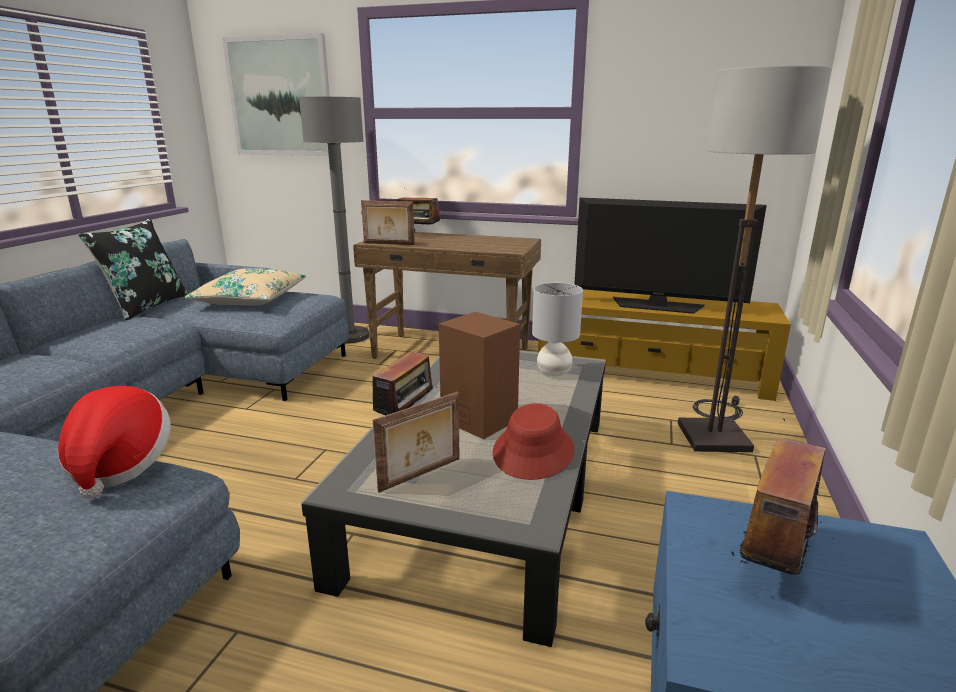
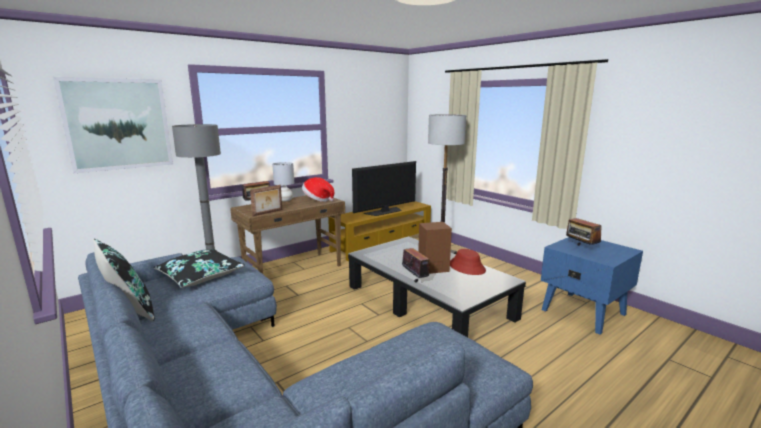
camera: 55 degrees left, 5 degrees down
hat [58,386,171,499] -> hat moved to [302,177,334,202]
beige pillow [185,269,306,306] -> black pillow [154,249,245,288]
picture frame [373,392,460,493] -> none
grey table lamp [532,283,583,376] -> grey table lamp moved to [272,162,294,202]

